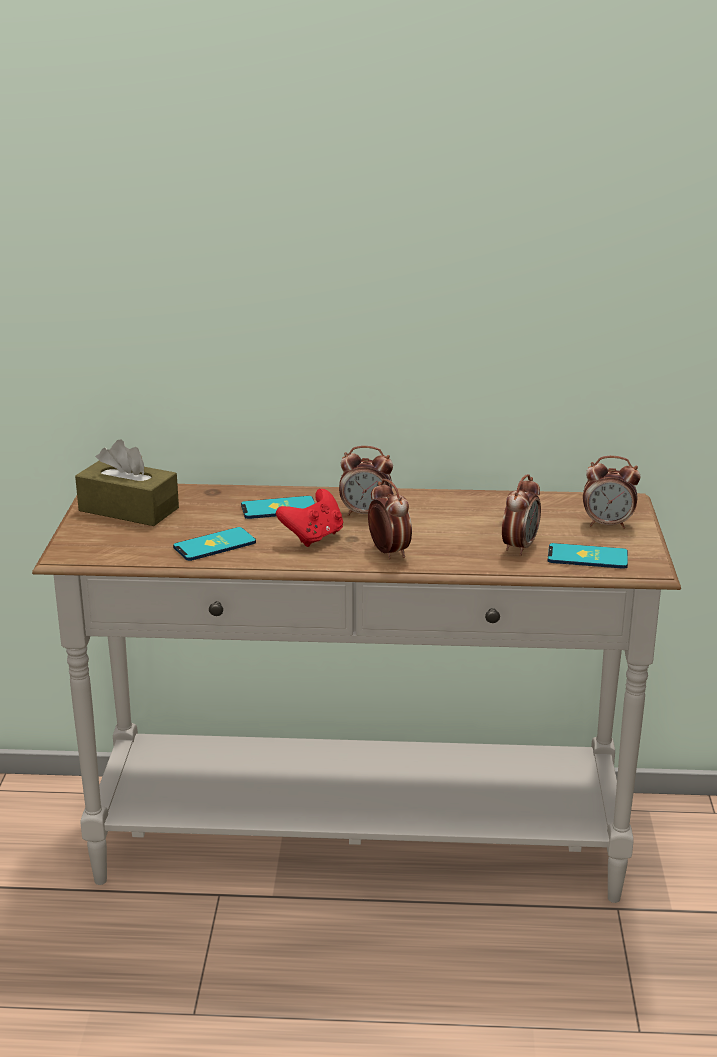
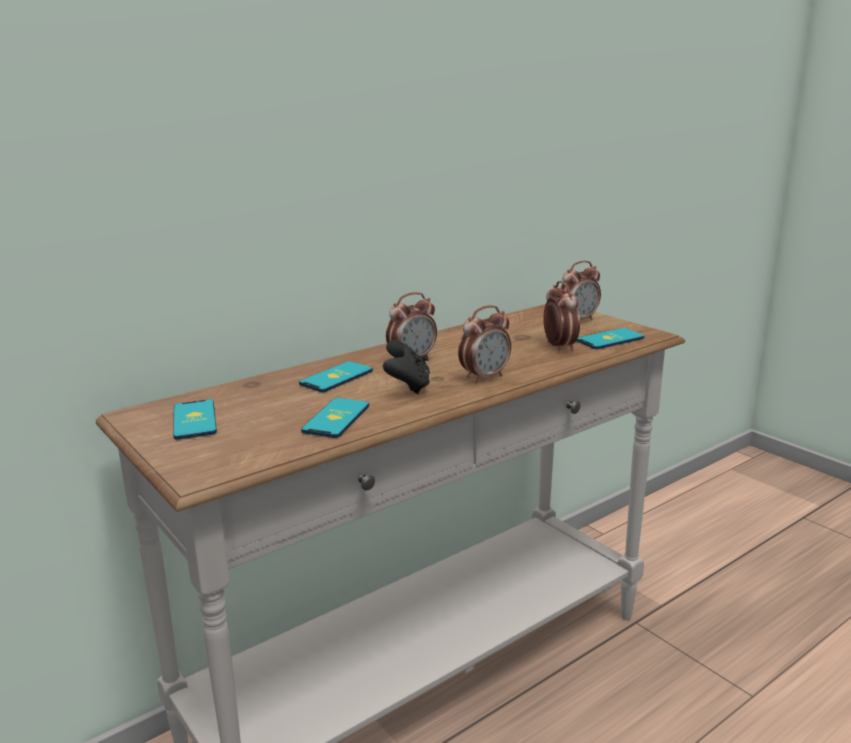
camera: 40 degrees left, 5 degrees down
brown tissue box [75,440,179,526] -> phone [173,399,217,440]
red game controller [276,489,343,547] -> black game controller [383,340,430,394]
alarm clock [368,479,412,559] -> alarm clock turned 120 degrees clockwise [458,305,511,383]

